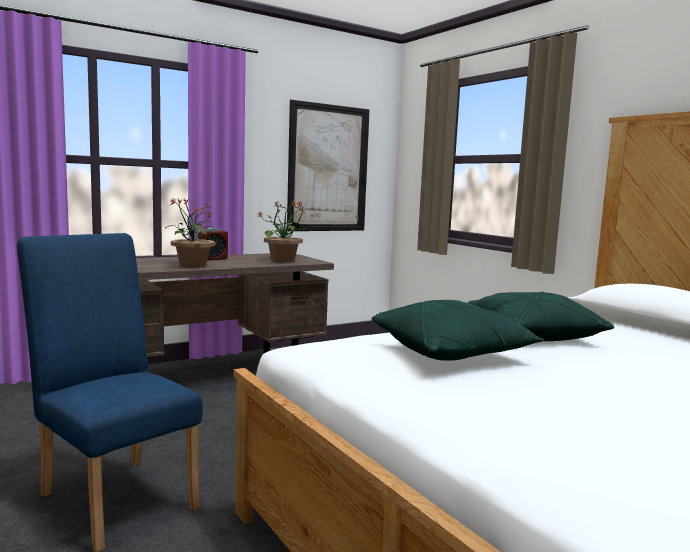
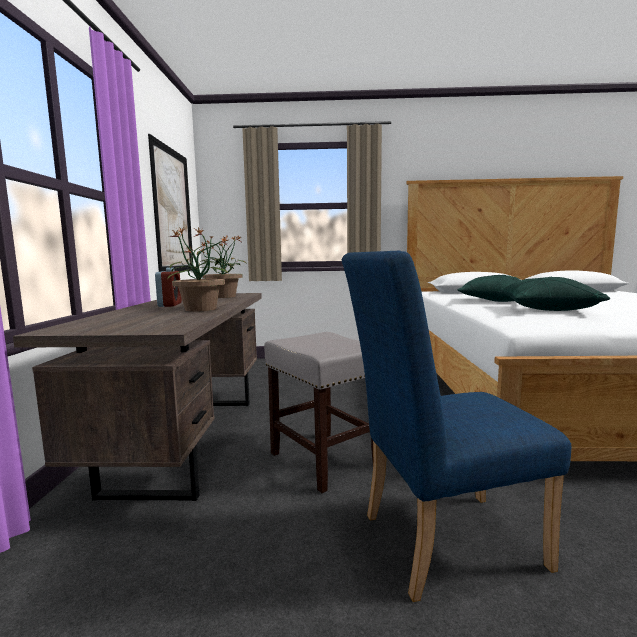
camera: 55 degrees left, 0 degrees up
none -> grey stool [264,332,373,493]

